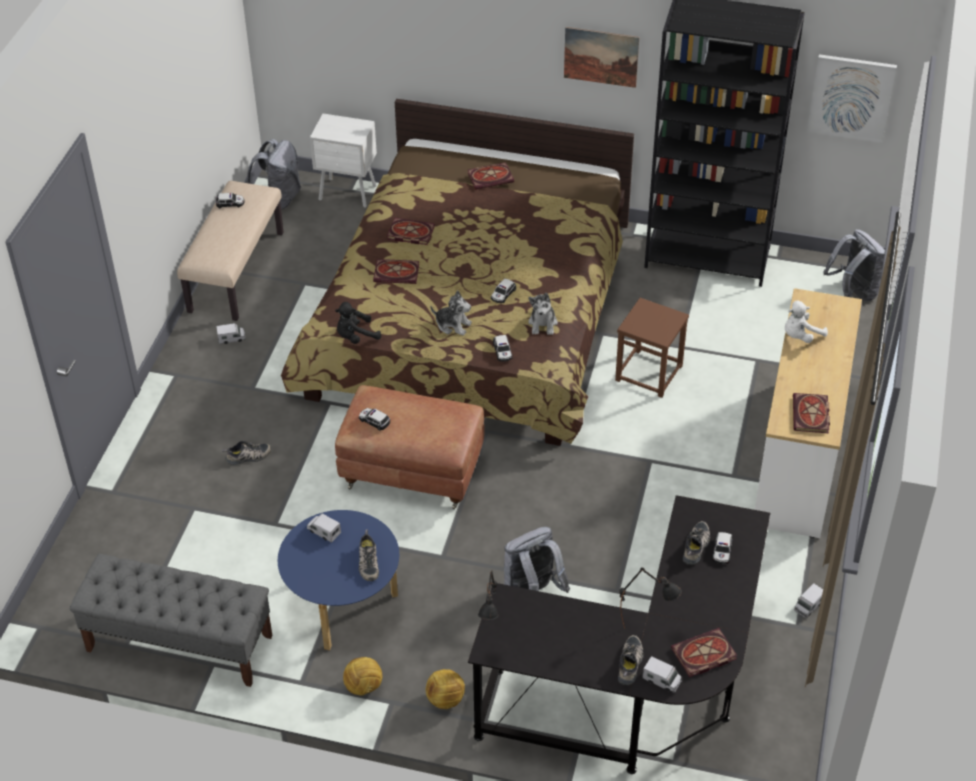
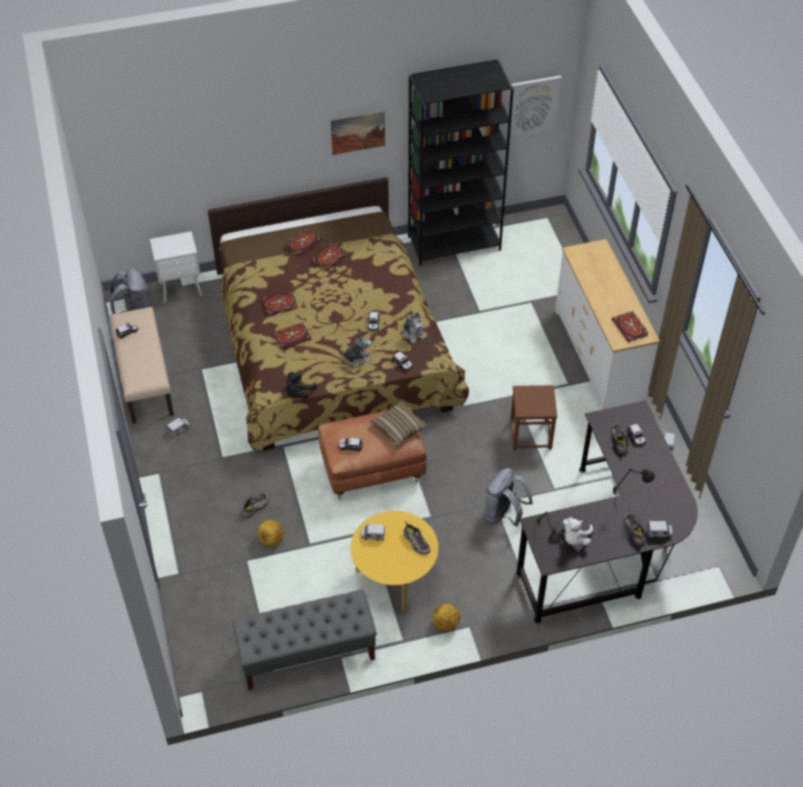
camera: 30 degrees left, 5 degrees up
blue coffee table [278,510,399,650] -> yellow coffee table [350,511,438,612]
football [426,669,465,709] -> football moved to [257,520,284,546]
brown stool [615,298,689,398] -> brown stool moved to [510,385,557,450]
book [671,628,737,677] -> book moved to [311,242,347,270]
white plush toy [785,301,828,343] -> white plush toy moved to [563,517,593,546]
grey backpack [823,229,885,301] -> none
none -> pillow [370,401,427,446]

